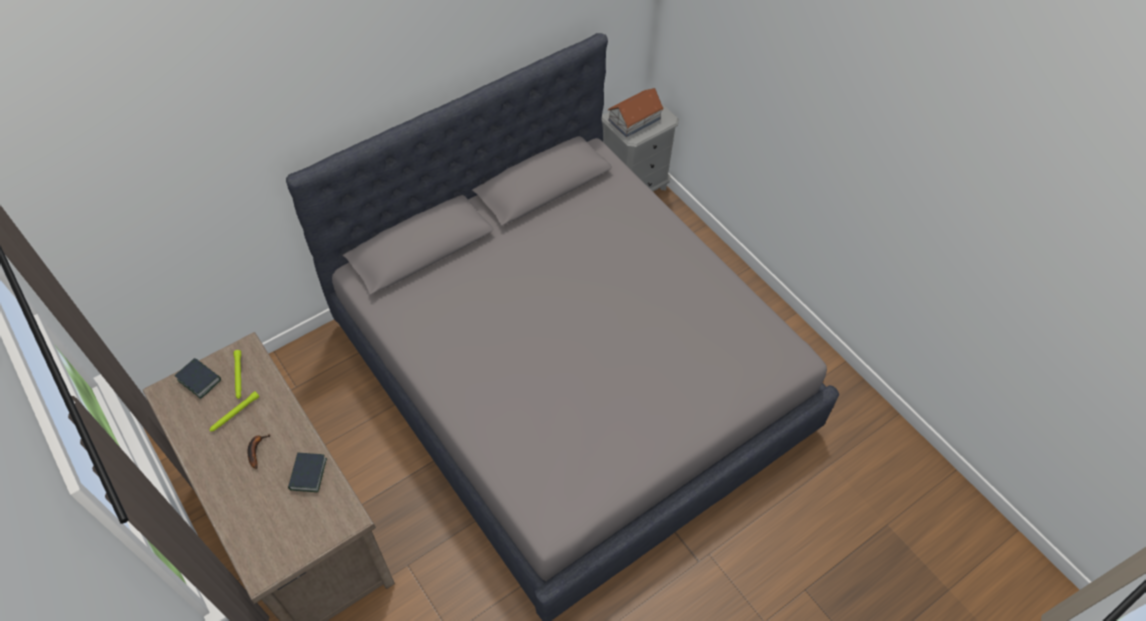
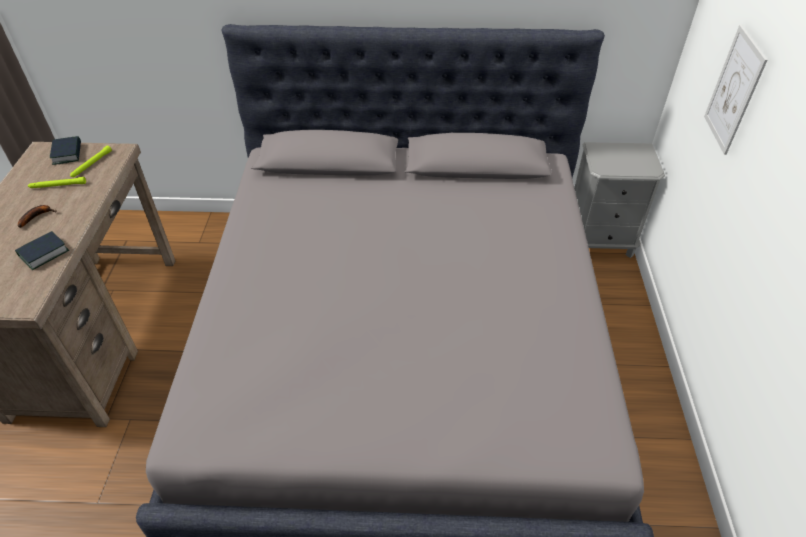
camera: 40 degrees right, 10 degrees down
toy house [608,88,664,137] -> none
none -> picture [704,25,767,155]

